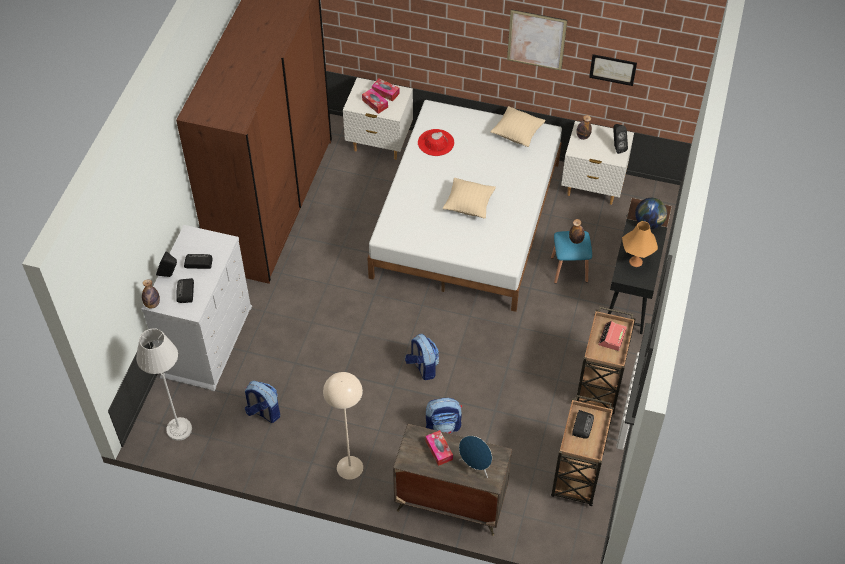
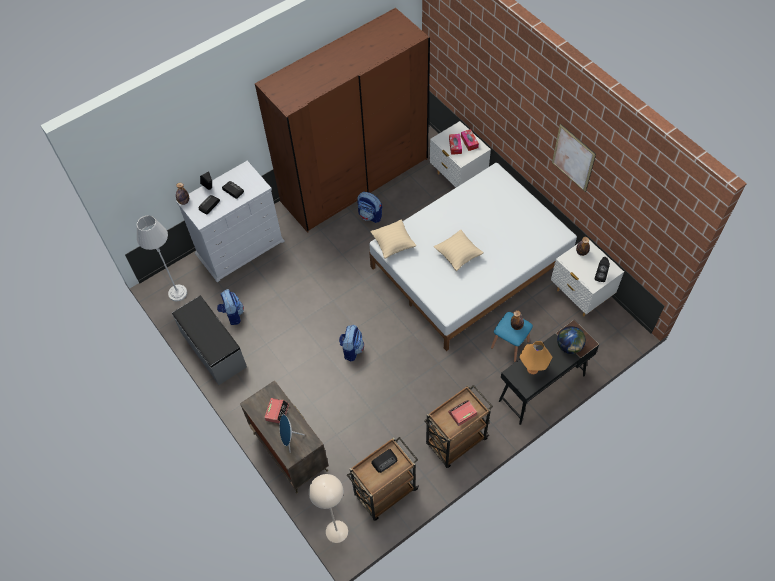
camera: 40 degrees right, 5 degrees up
beige floor lamp [323,372,363,480] -> beige floor lamp moved to [309,474,348,543]
red hat [418,129,454,156] -> none
tissue box [425,430,453,466] -> alarm clock [264,398,289,424]
backpack [426,398,462,434] -> backpack moved to [357,192,382,223]
beige pillow [491,106,545,147] -> beige pillow moved to [370,219,416,259]
picture [589,54,637,86] -> none
none -> grey bench [172,296,247,385]

